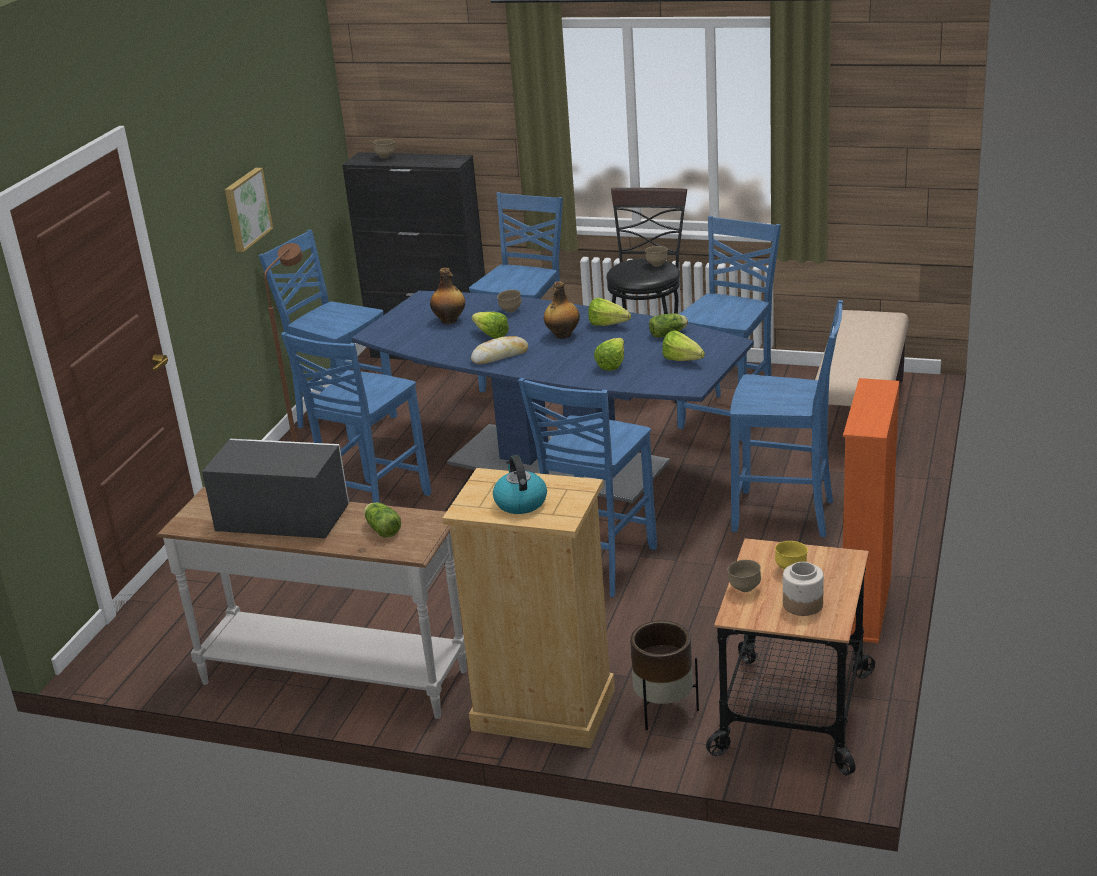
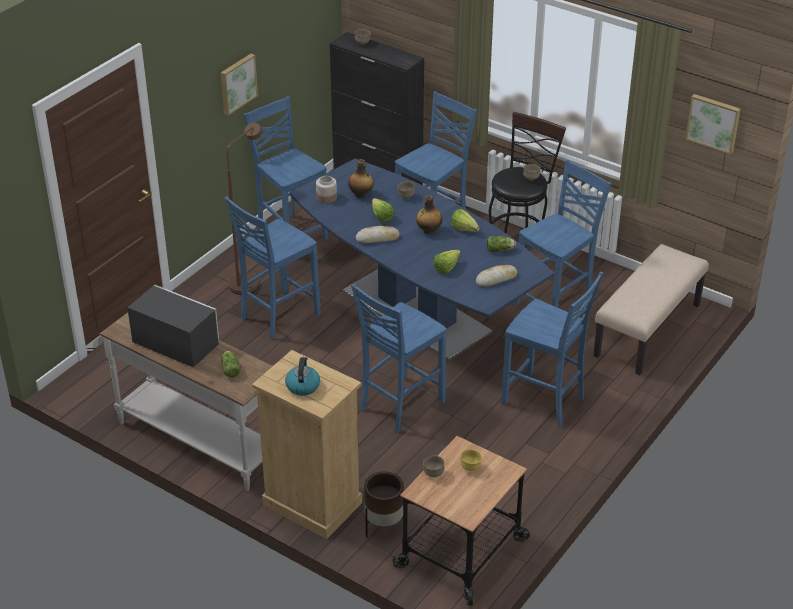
camera: 15 degrees right, 10 degrees up
lettuce [662,331,705,361] -> bread [476,265,517,287]
jar [783,562,824,616] -> jar moved to [316,176,337,204]
orange bookcase [843,378,900,643] -> none
none -> picture [686,94,740,154]

